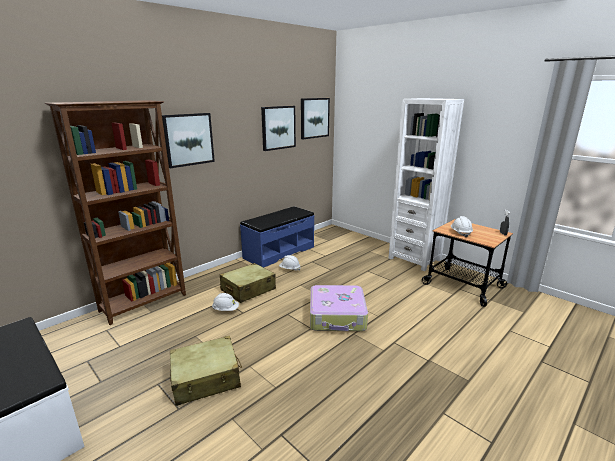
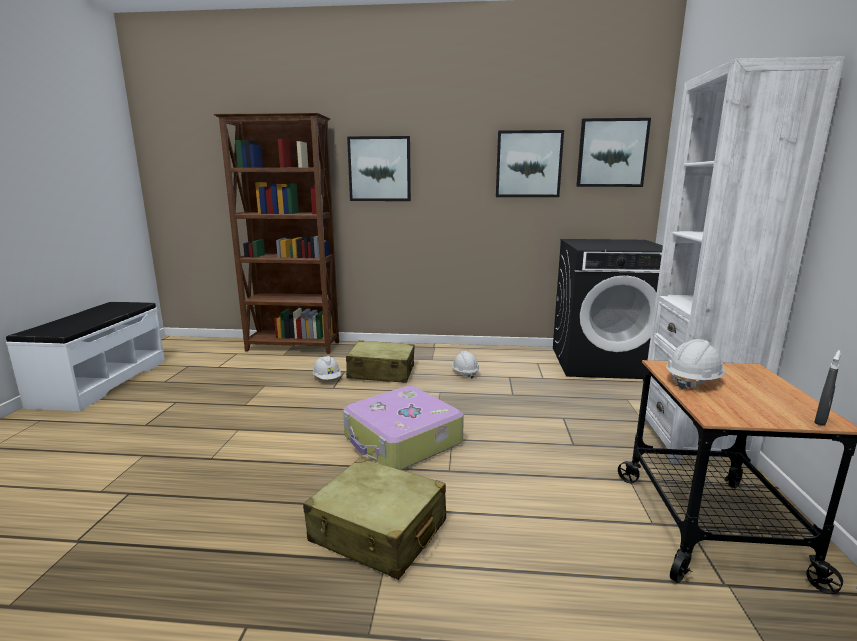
camera: 50 degrees right, 5 degrees down
beige suitcase [170,336,242,406] -> beige suitcase moved to [303,458,446,580]
blue bench [240,206,315,268] -> none
none -> black washing machine [553,239,663,379]

